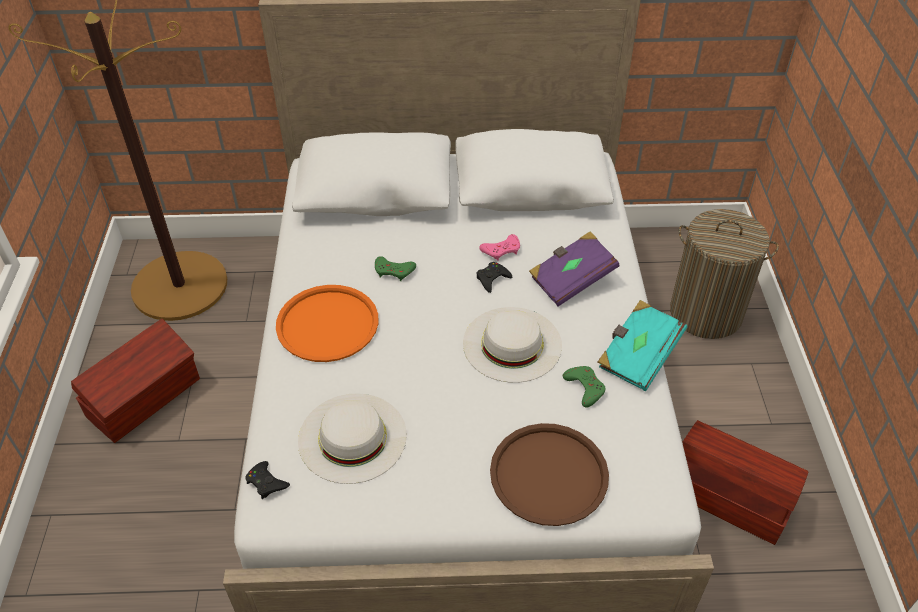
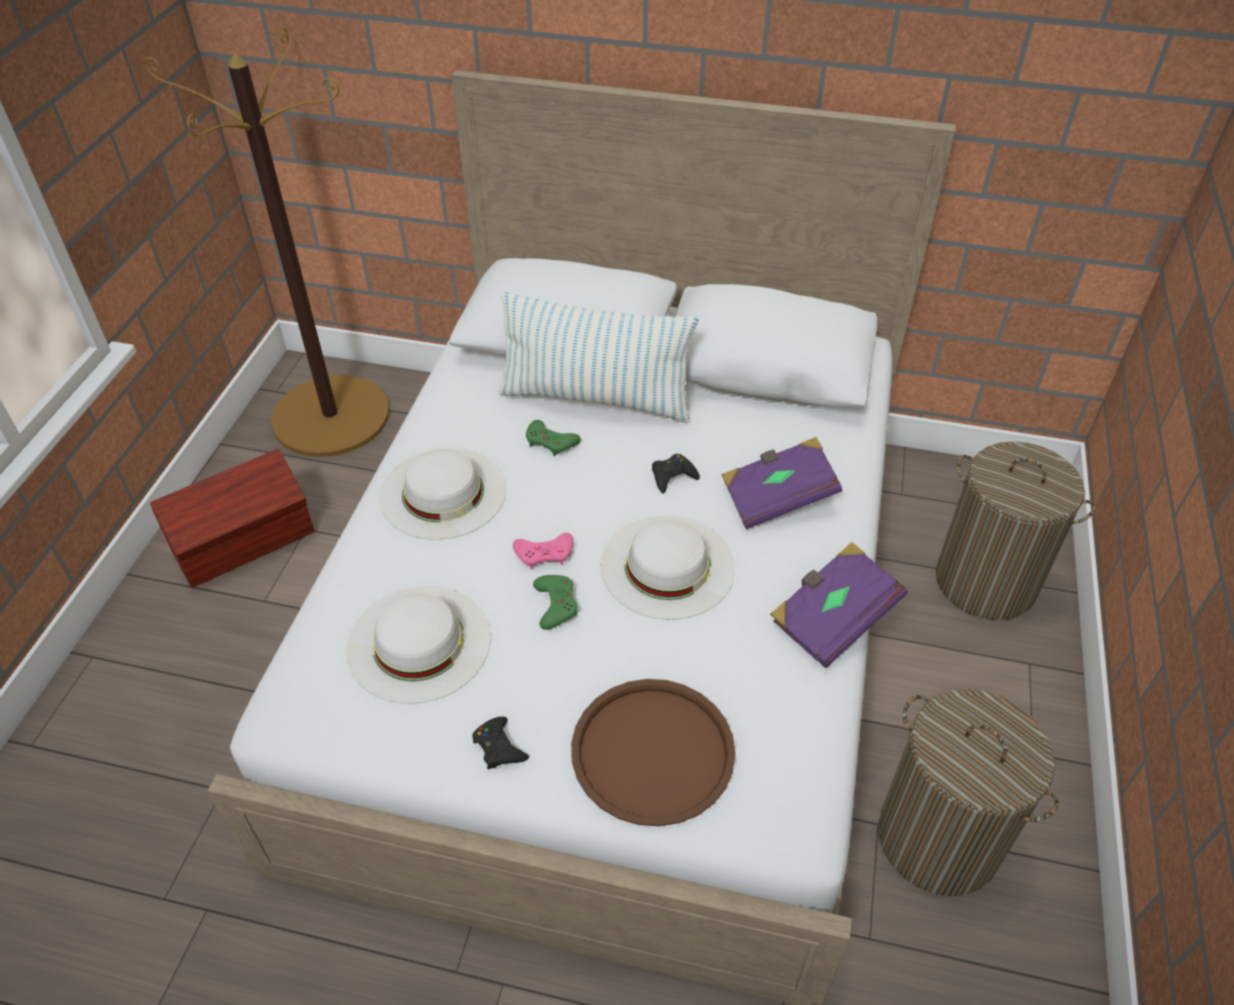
camera: 15 degrees right, 0 degrees up
black game controller [245,461,290,499] -> black game controller moved to [472,717,529,769]
orange tray [276,285,379,362] -> white hat [379,448,506,540]
pink game controller [479,234,520,261] -> pink game controller moved to [513,533,573,569]
green game controller [563,366,606,408] -> green game controller moved to [533,575,578,630]
turquoise book [598,300,687,391] -> purple book [770,542,908,668]
brown storage box [682,420,808,545] -> laundry basket [878,689,1059,897]
none -> pillow [498,291,698,423]

